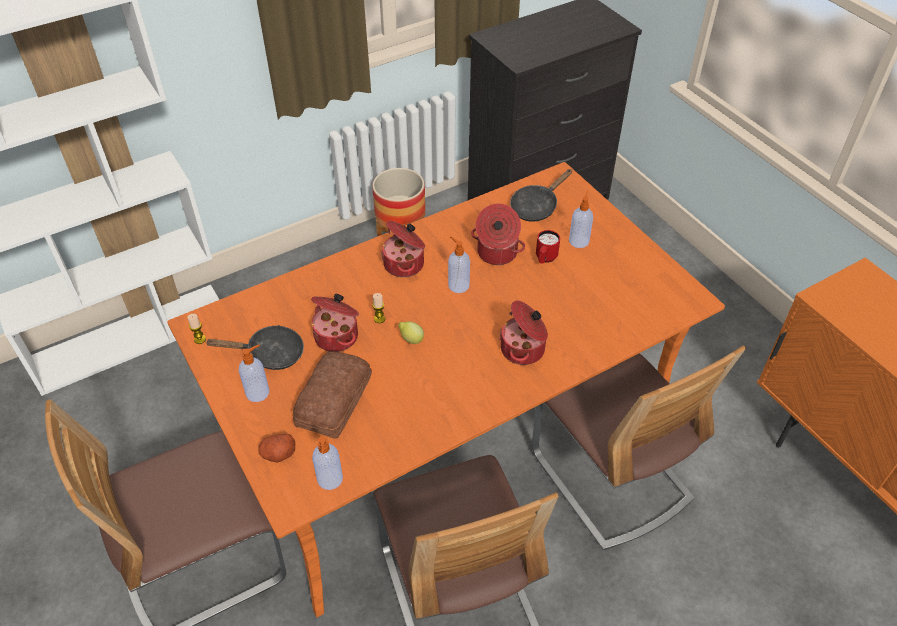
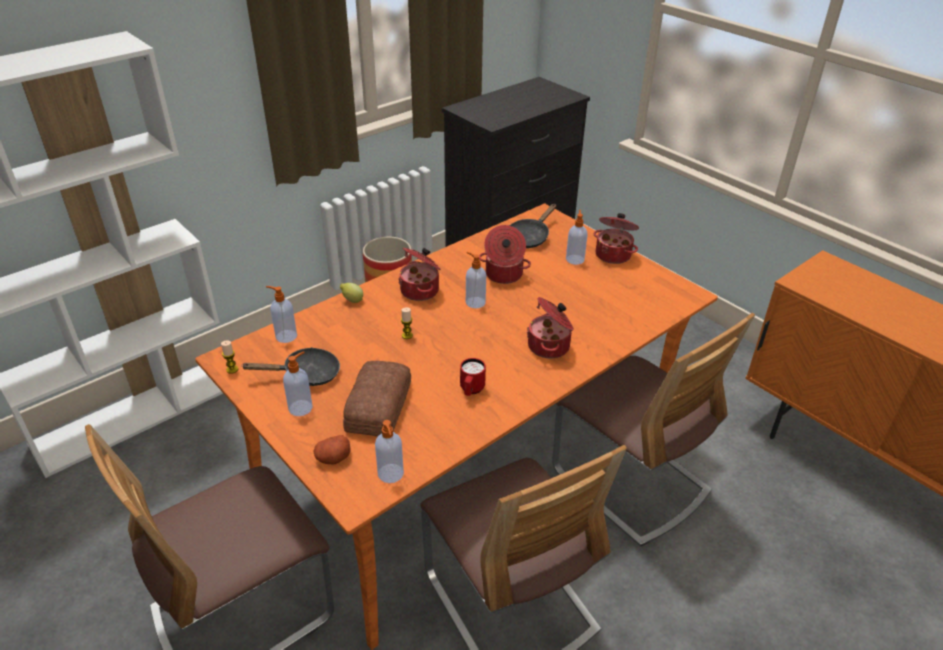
camera: 10 degrees left, 10 degrees down
cooking pot [311,294,359,352] -> cooking pot moved to [593,213,639,264]
lemon [398,321,424,344] -> lemon moved to [340,283,363,303]
red mug [536,230,560,264] -> red mug moved to [460,358,486,396]
none -> soap dispenser [266,286,297,343]

